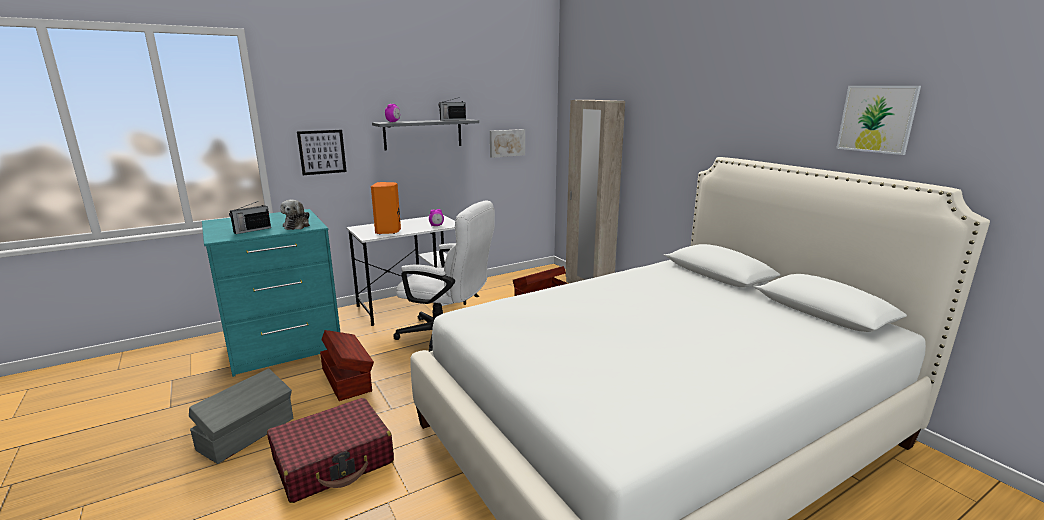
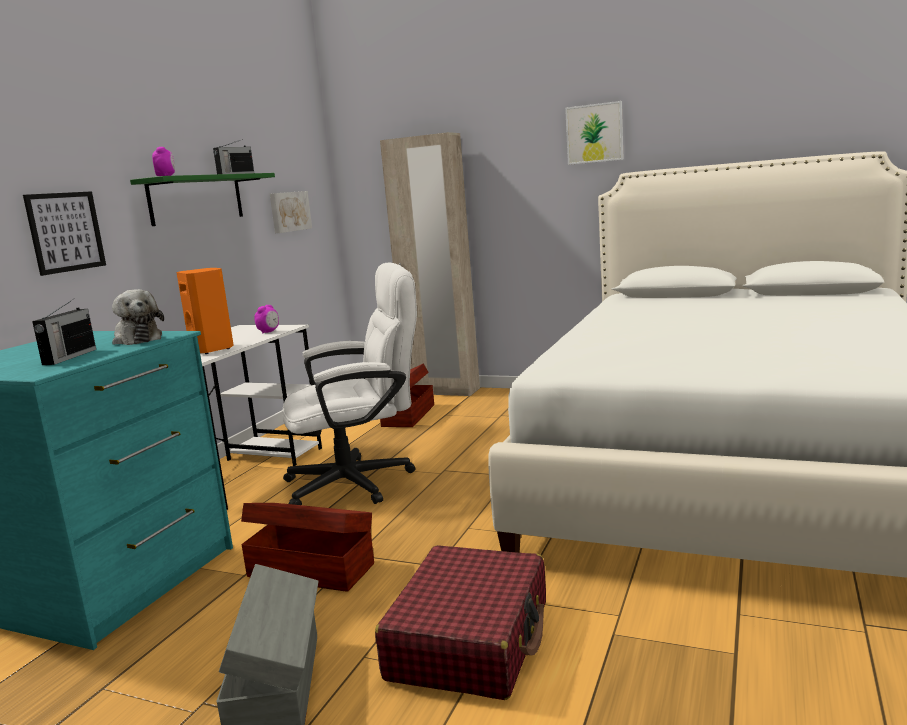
camera: 35 degrees left, 5 degrees down
grey shelf [372,119,479,150] -> green shelf [130,173,275,226]
picture [836,86,921,155] -> picture moved to [565,101,624,165]

